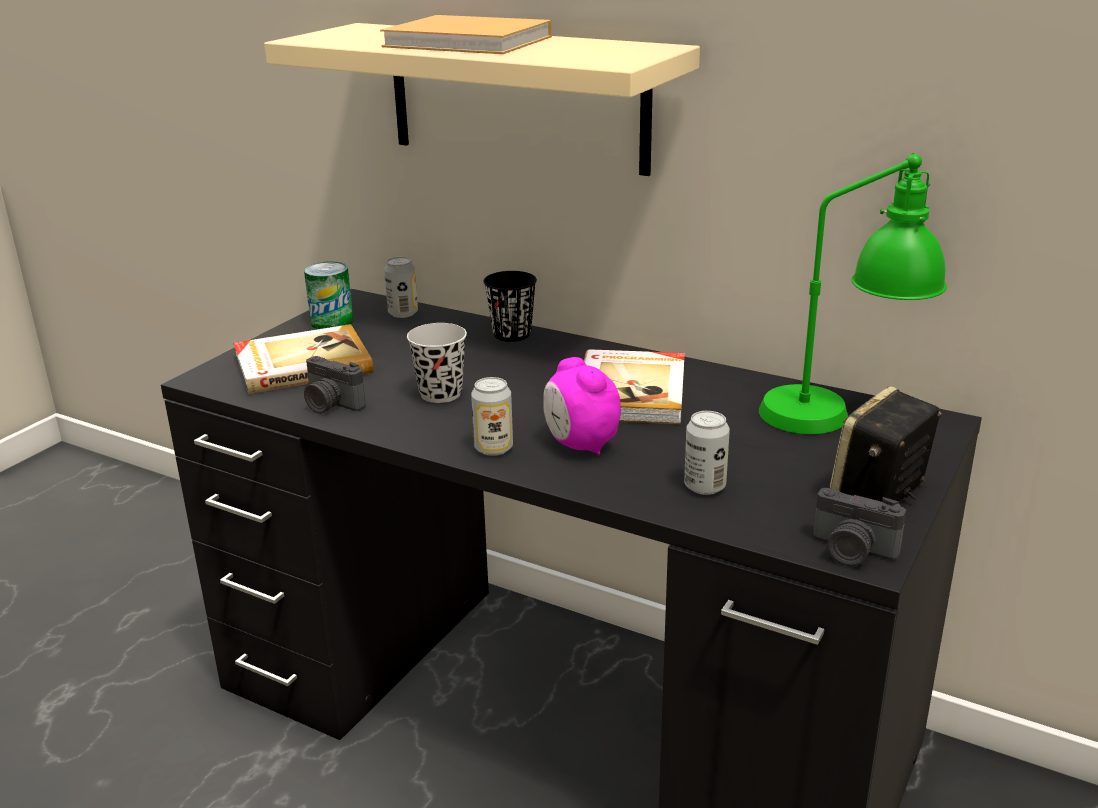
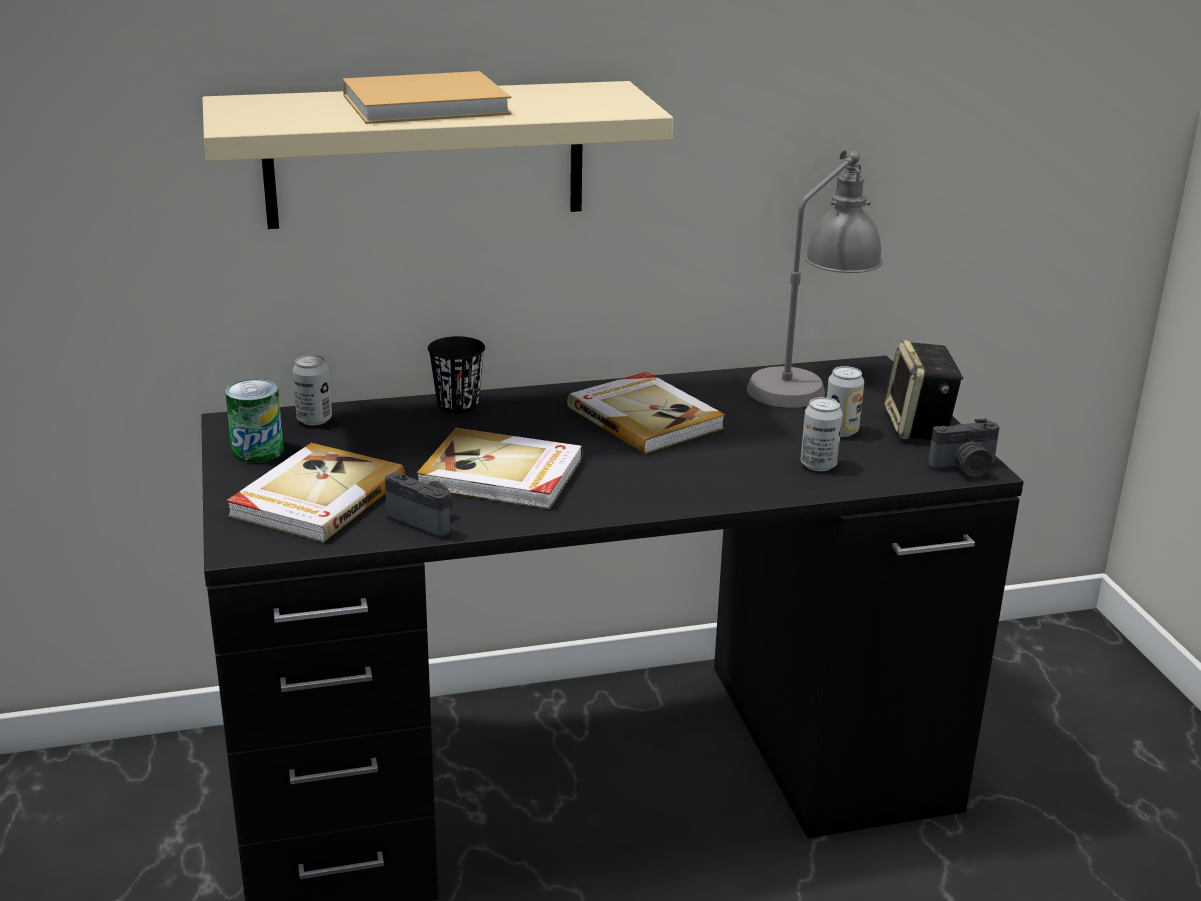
camera: 45 degrees left, 0 degrees up
camera [304,356,366,414] -> camera turned 135 degrees counterclockwise [385,473,452,538]
black cup [407,323,467,403] -> book [417,428,582,509]
can [471,377,513,456] -> can moved to [827,366,864,437]
alarm clock [543,357,621,455] -> none
green table lamp [759,153,947,434] -> grey table lamp [747,151,883,408]

